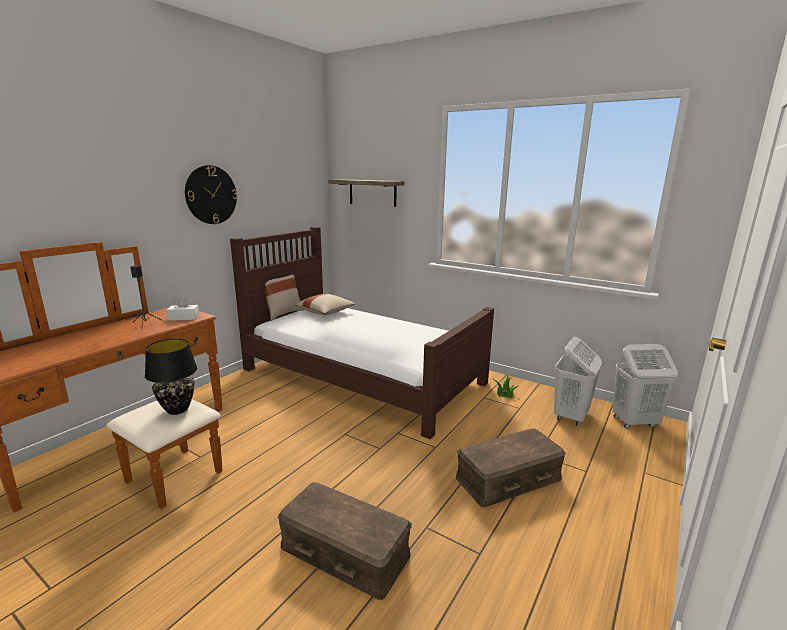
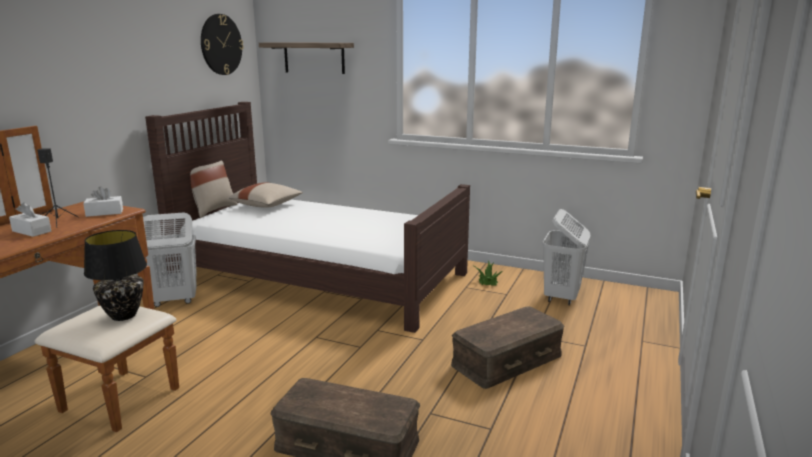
camera: 10 degrees left, 0 degrees up
wall clock [185,165,238,224] -> wall clock moved to [201,14,244,75]
white laundry basket [613,344,678,428] -> white laundry basket moved to [143,213,197,307]
none -> white tissue box [9,203,51,237]

